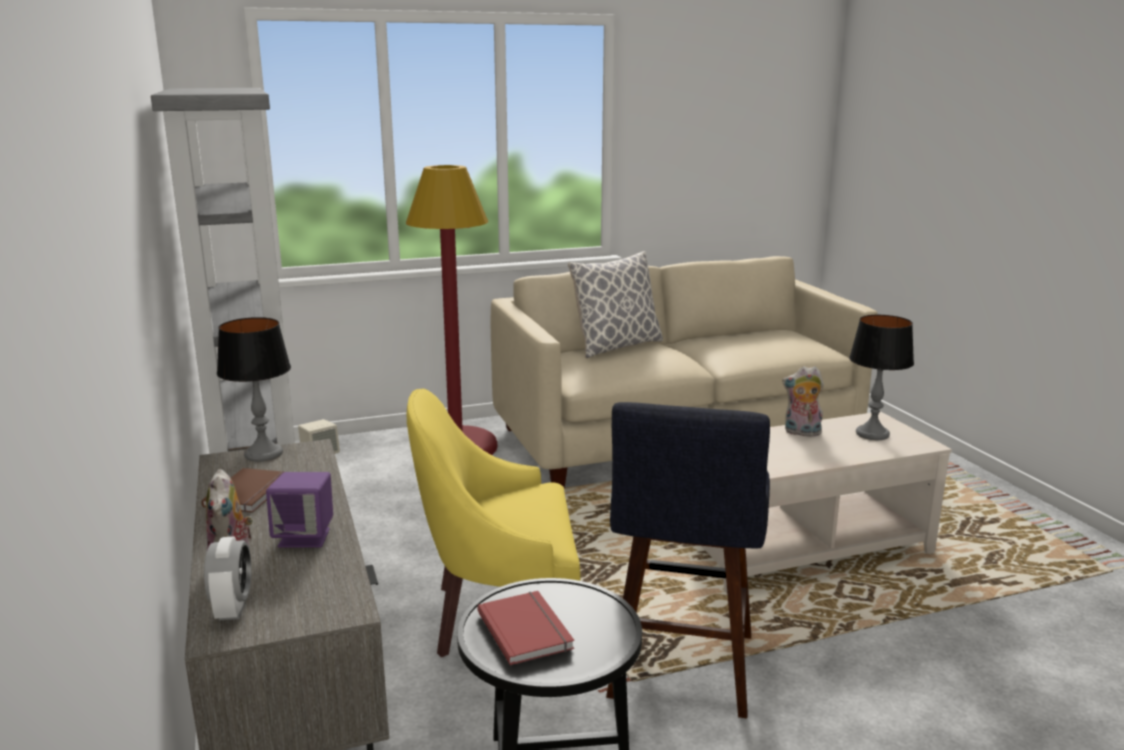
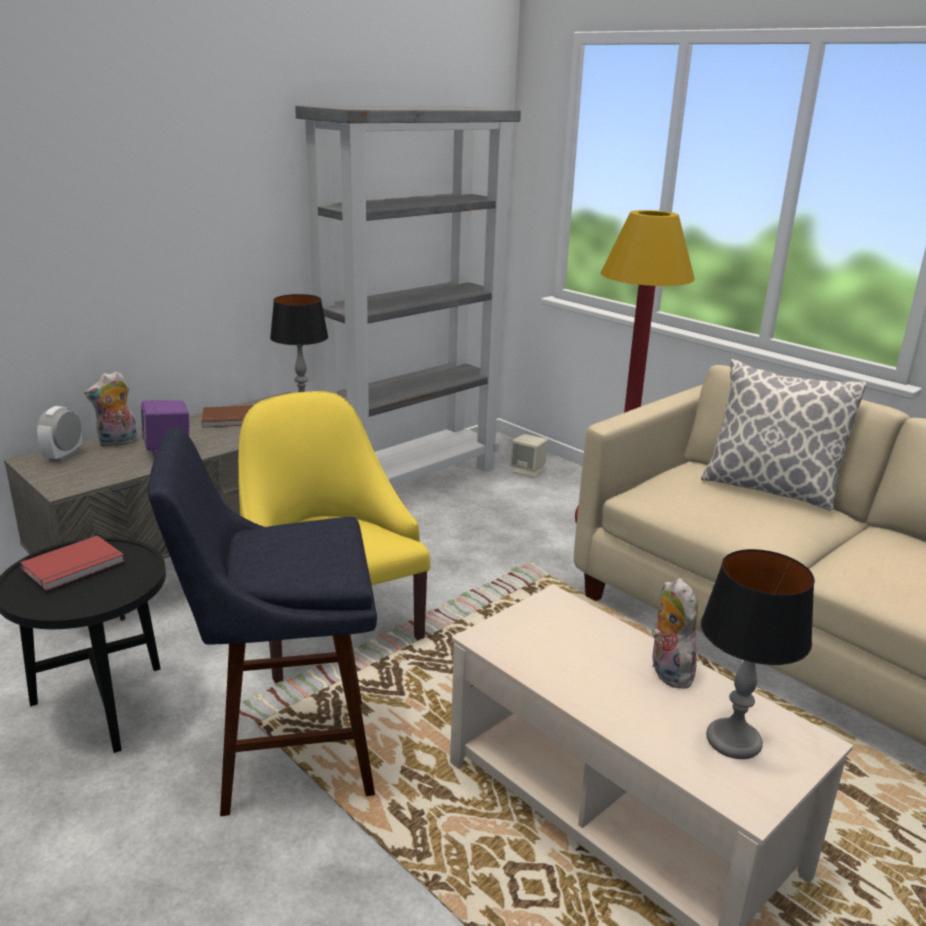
camera: 65 degrees right, 5 degrees up
alarm clock [204,537,252,620] -> alarm clock turned 135 degrees clockwise [36,406,82,462]

